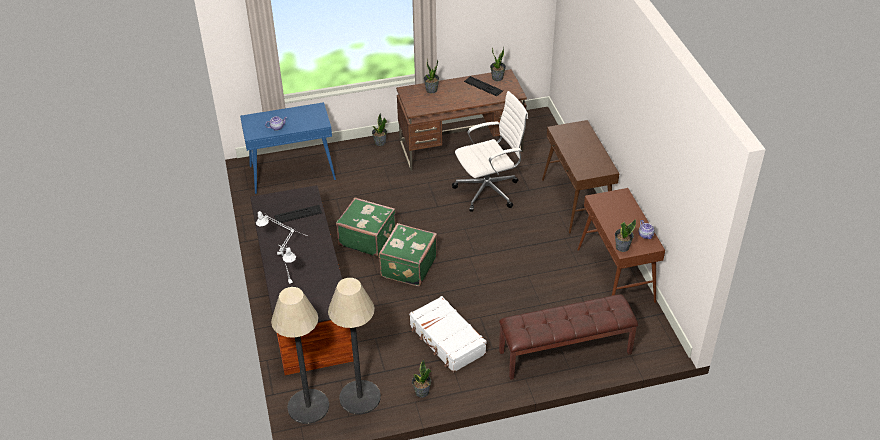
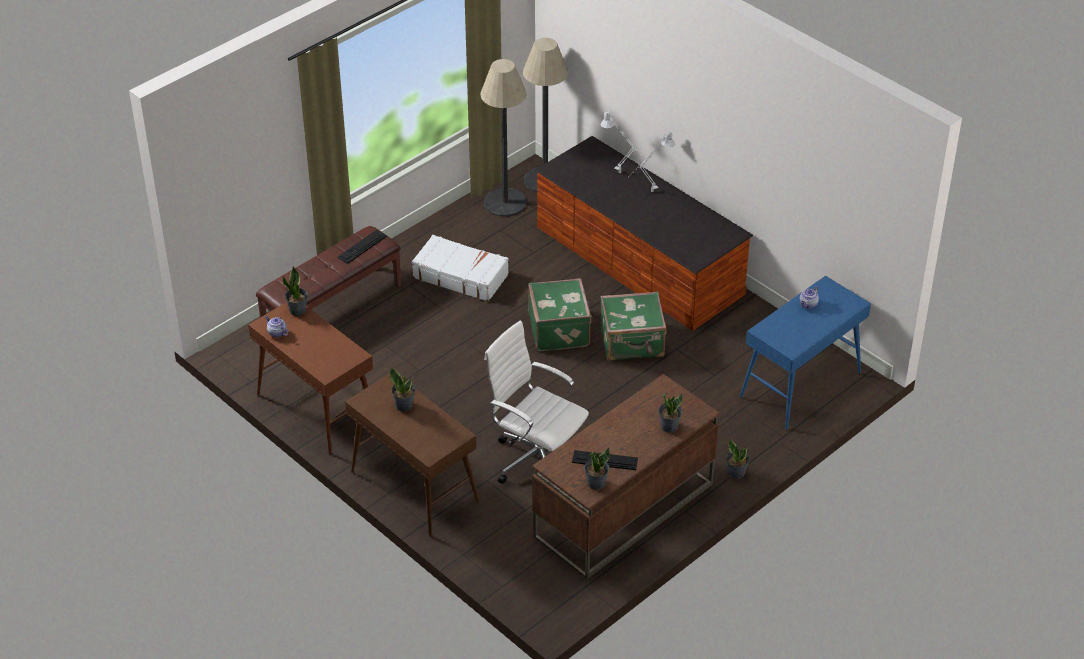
camera: 150 degrees right, 0 degrees up
keyboard [274,205,322,223] -> keyboard moved to [337,230,387,264]
potted plant [412,359,431,398] -> potted plant moved to [390,368,415,412]
white office chair [452,91,528,212] -> white office chair turned 90 degrees clockwise [484,321,589,484]

